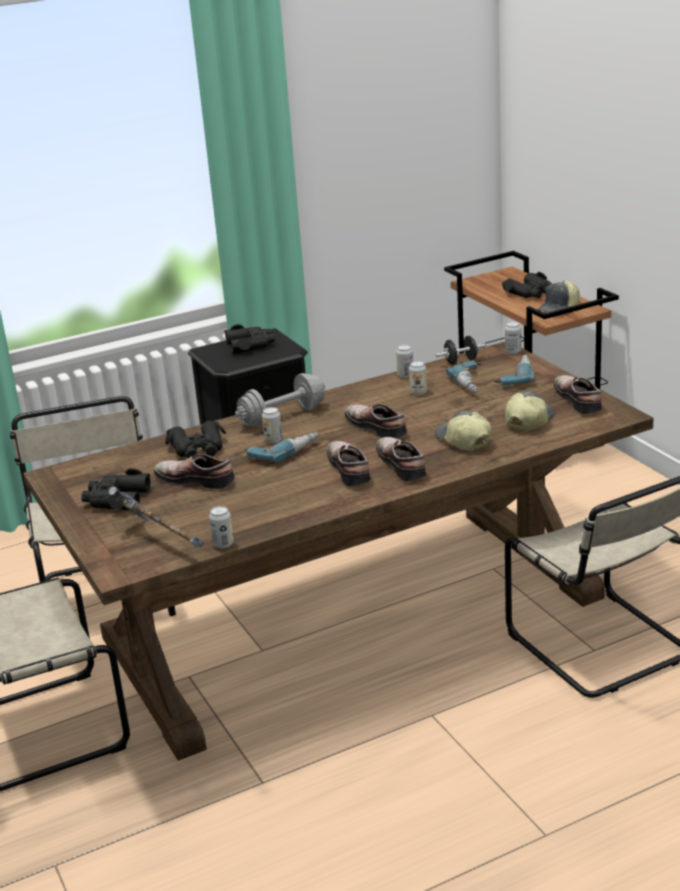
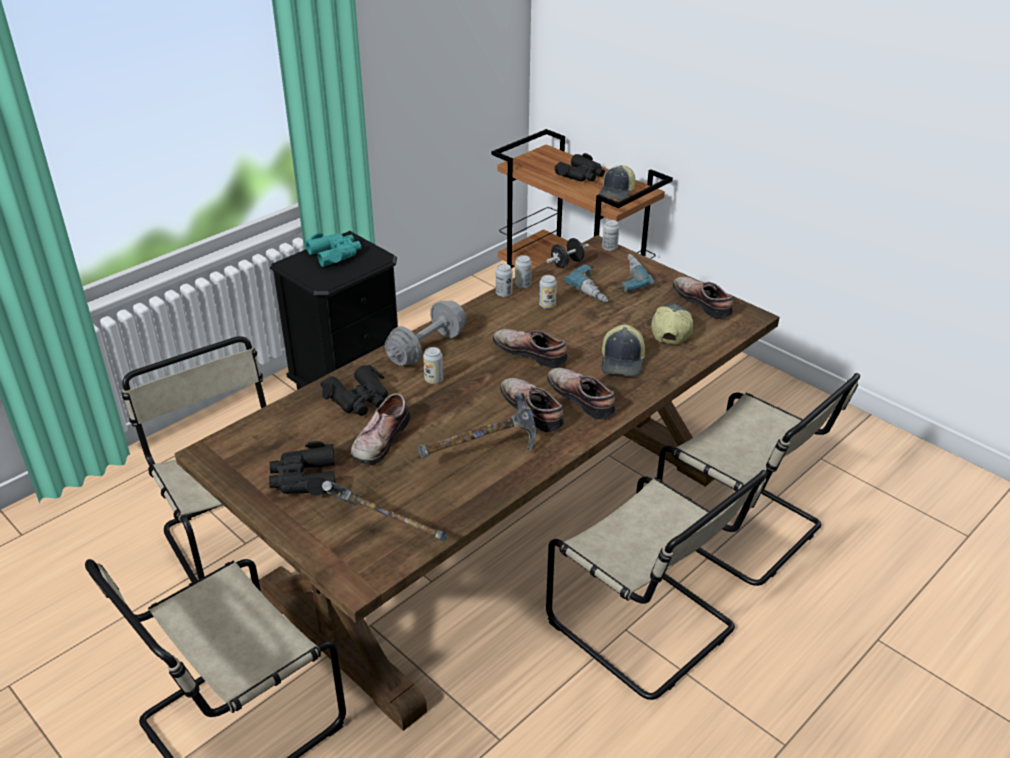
camera: 20 degrees left, 10 degrees up
shoe [154,454,235,489] -> shoe turned 75 degrees counterclockwise [350,393,410,465]
can [209,506,234,548] -> can moved to [496,264,513,297]
black binoculars [224,324,275,354] -> turquoise binoculars [305,233,362,267]
power drill [245,432,318,462] -> none
cap [435,411,491,451] -> cap turned 120 degrees counterclockwise [601,325,645,376]
none -> hammer [418,393,536,458]
none -> beige chair [546,470,767,700]

